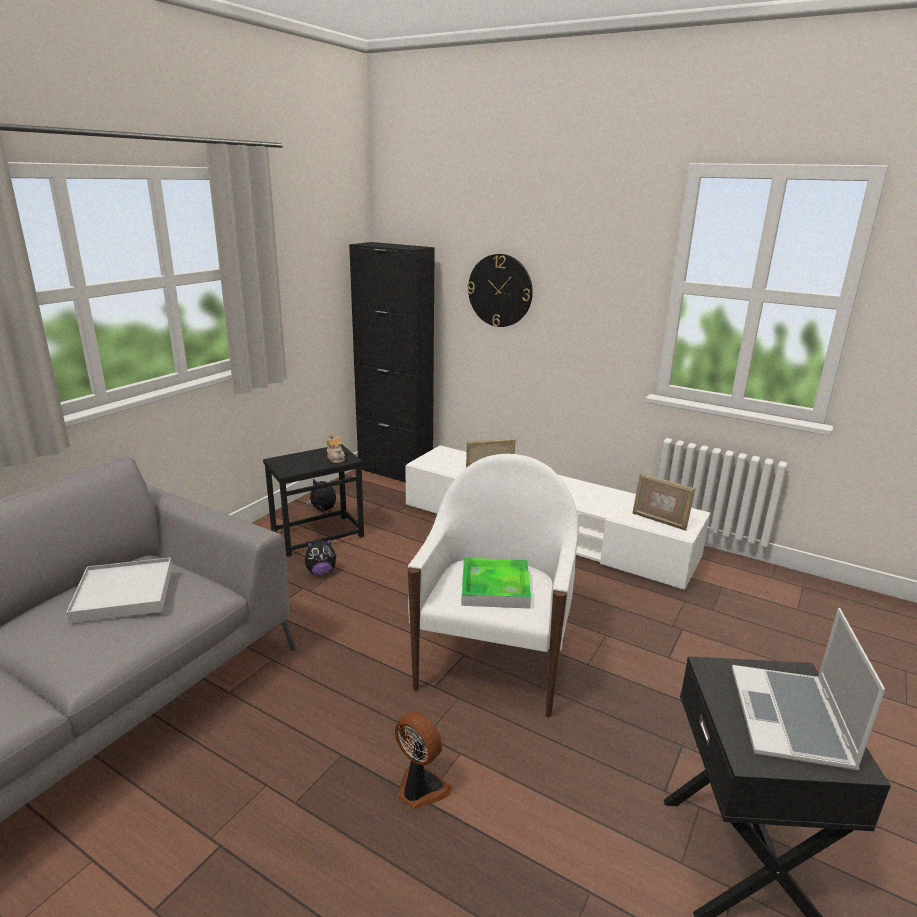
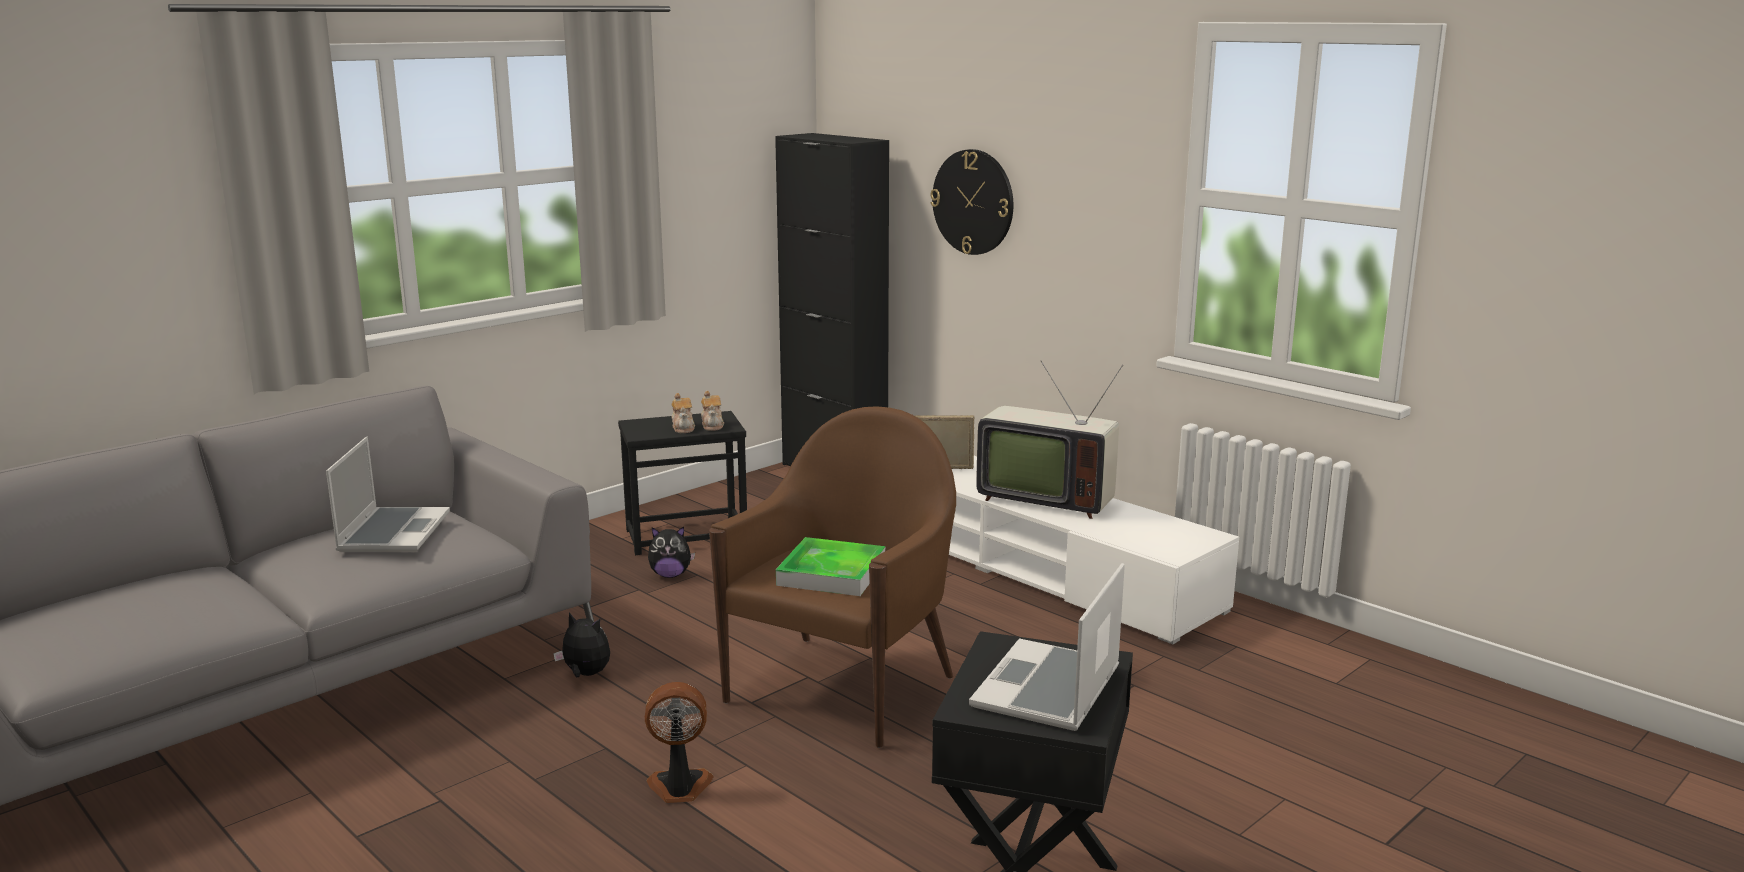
camera: 15 degrees right, 5 degrees down
white tray [66,557,172,623] -> laptop [326,437,450,552]
plush toy [306,479,336,512] -> plush toy moved to [553,612,610,678]
fan [395,711,452,809] -> fan turned 60 degrees counterclockwise [645,682,714,803]
white armchair [408,454,579,717] -> brown armchair [709,406,956,748]
picture frame [632,473,695,531] -> none
none -> teapot [671,393,695,433]
none -> television [976,360,1123,519]

